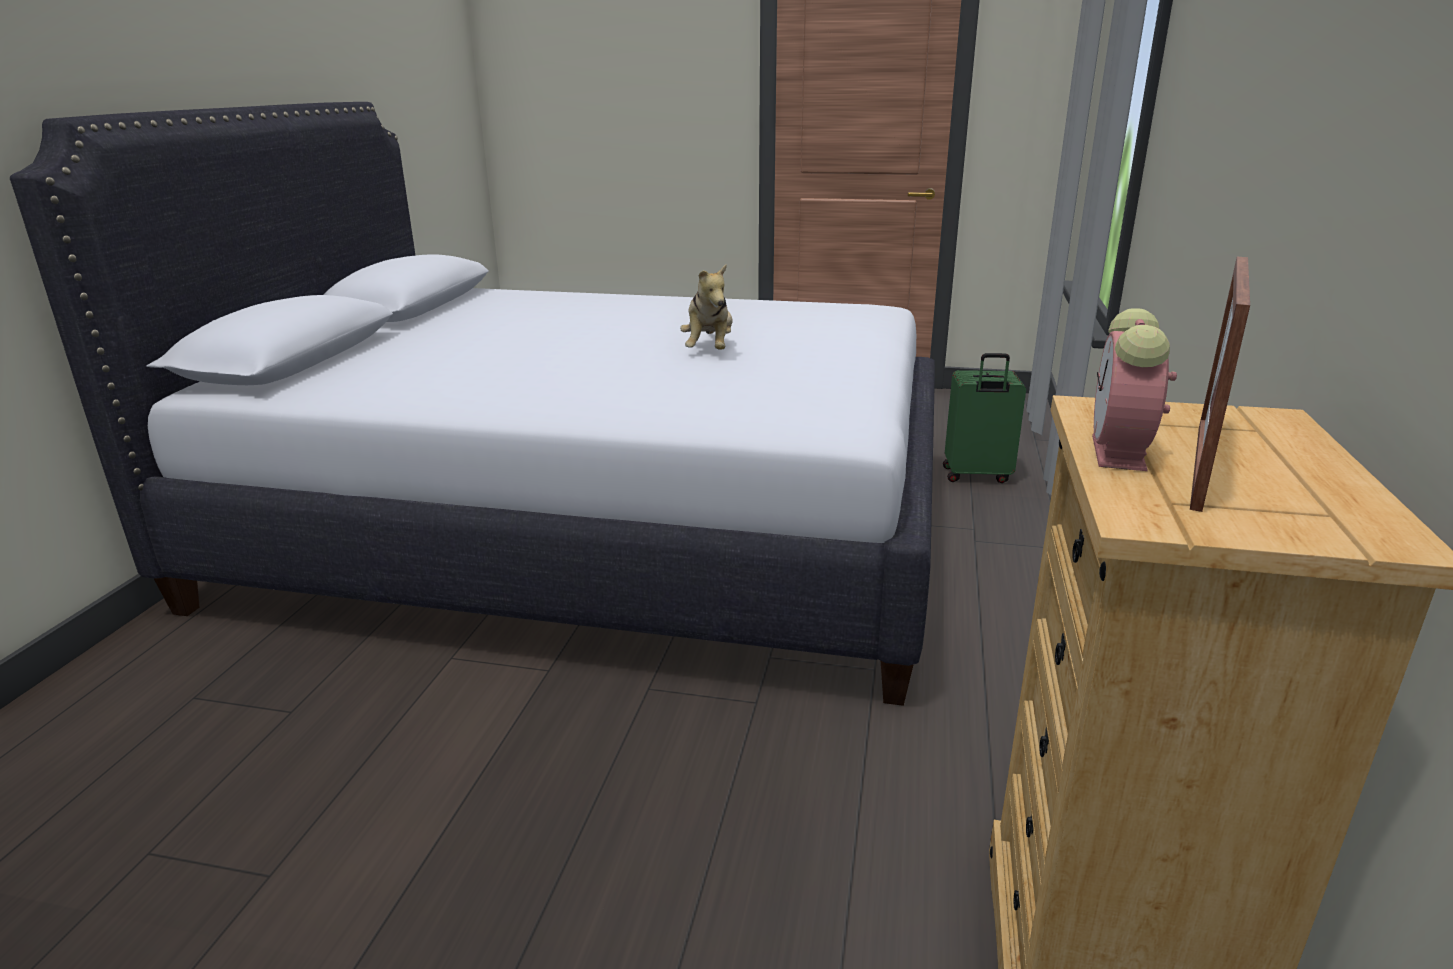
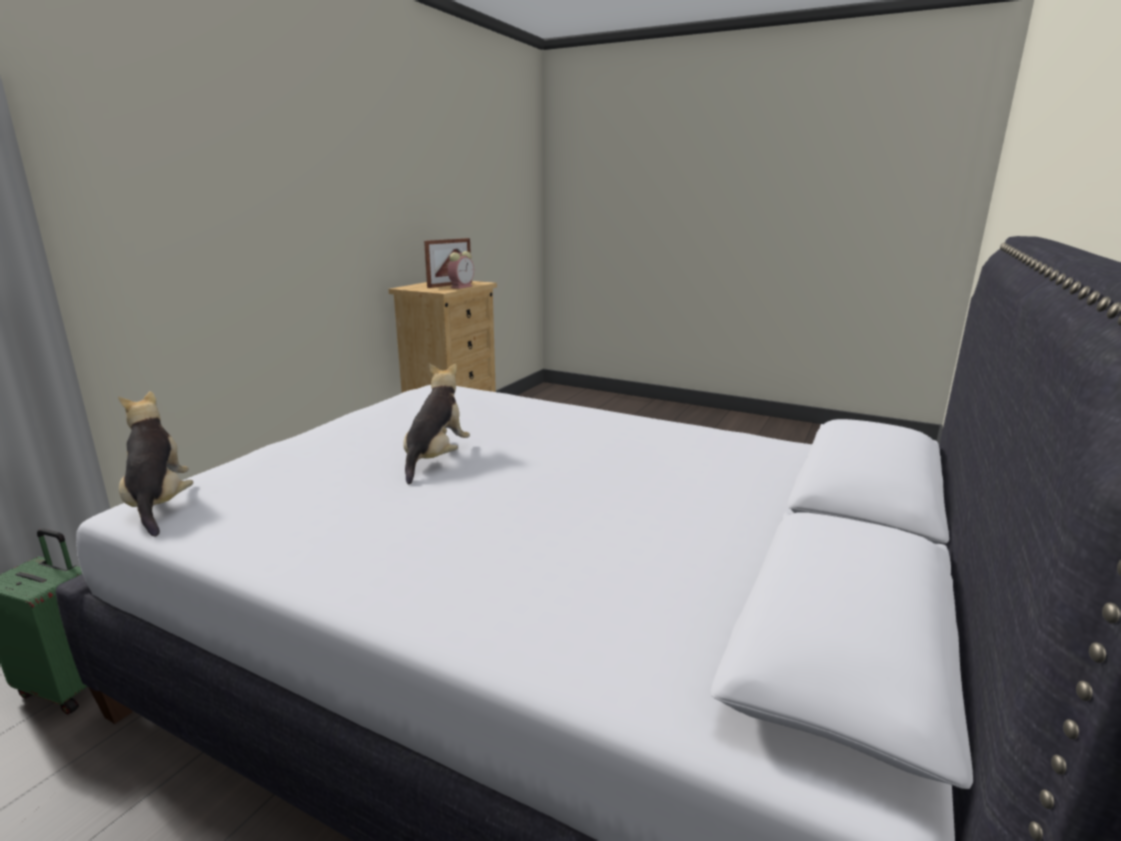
camera: 165 degrees left, 5 degrees down
none -> plush toy [118,391,193,536]

